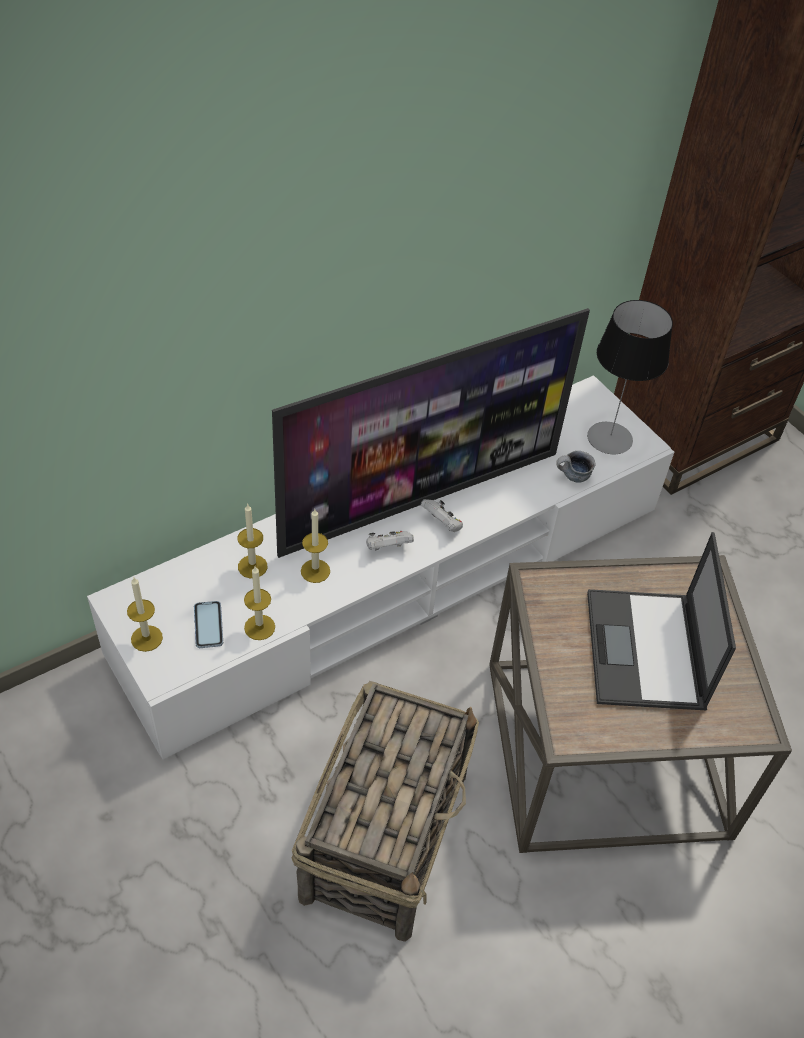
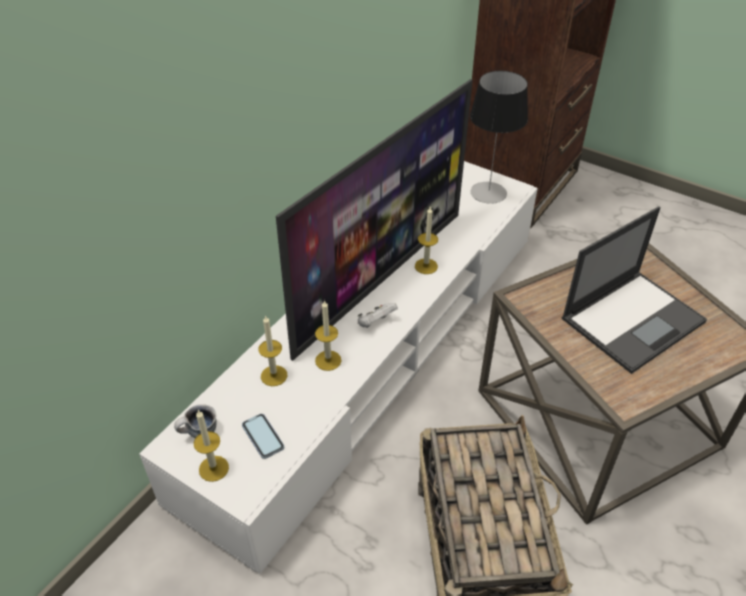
camera: 20 degrees left, 5 degrees down
candle [244,566,275,640] -> candle moved to [415,207,438,274]
white game controller [420,499,463,532] -> none
mug [556,451,596,483] -> mug moved to [174,404,217,438]
laptop [587,532,736,710] -> laptop turned 105 degrees counterclockwise [561,206,707,374]

